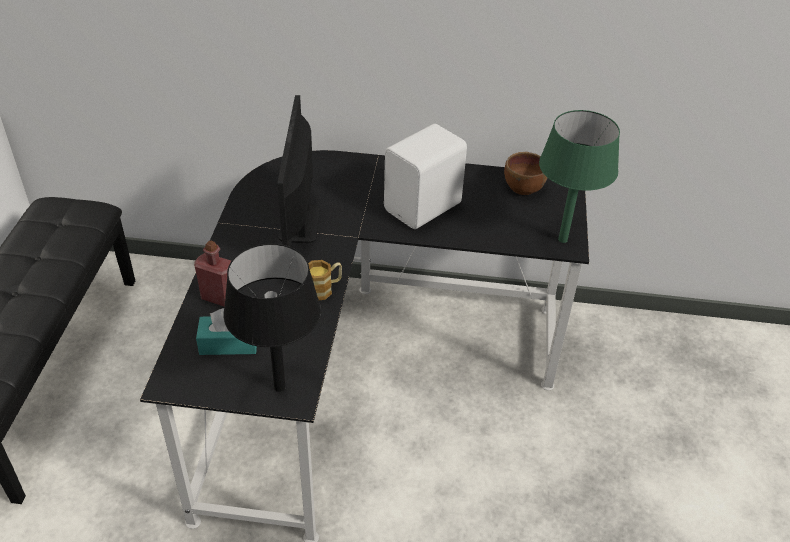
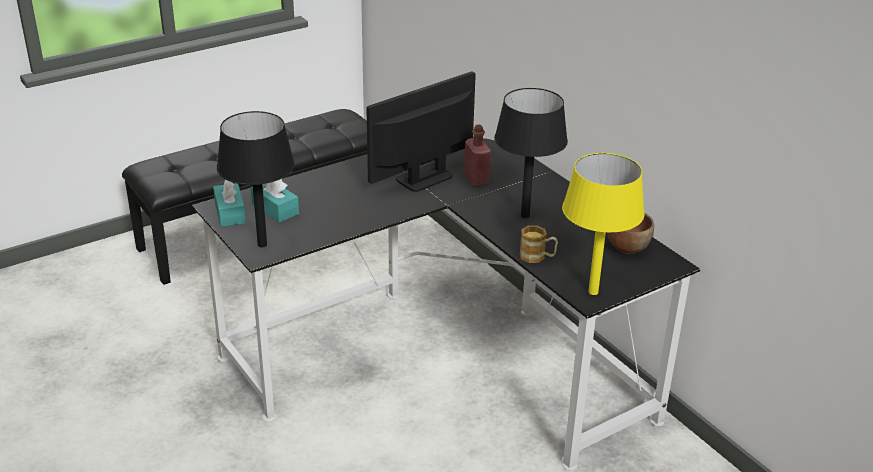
camera: 50 degrees right, 10 degrees down
red bottle [194,241,231,307] -> red bottle moved to [464,124,491,186]
mug [308,260,342,300] -> mug moved to [519,225,558,263]
white speaker [384,124,467,229] -> black table lamp [494,88,568,218]
green table lamp [539,110,620,243] -> yellow table lamp [562,153,645,295]
none -> turquoise tissue box [213,179,246,227]

